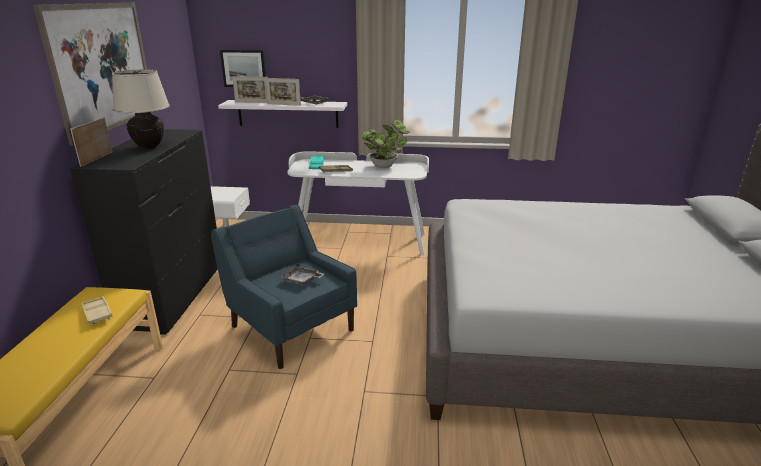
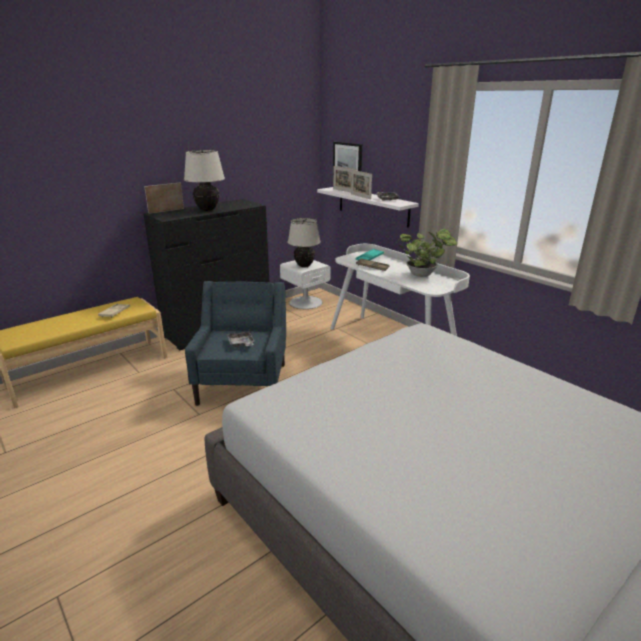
camera: 45 degrees right, 0 degrees up
picture [33,3,152,146] -> none
none -> beige table lamp [288,218,321,268]

